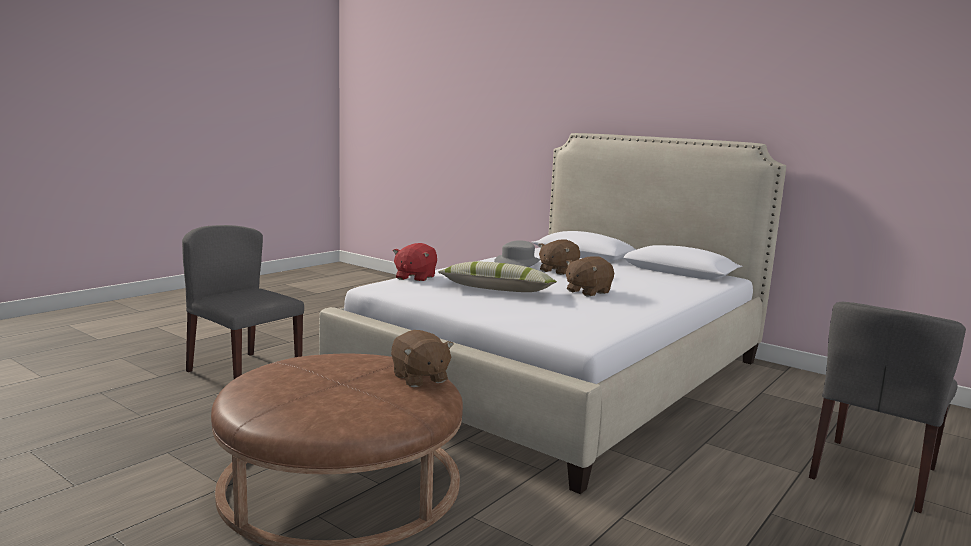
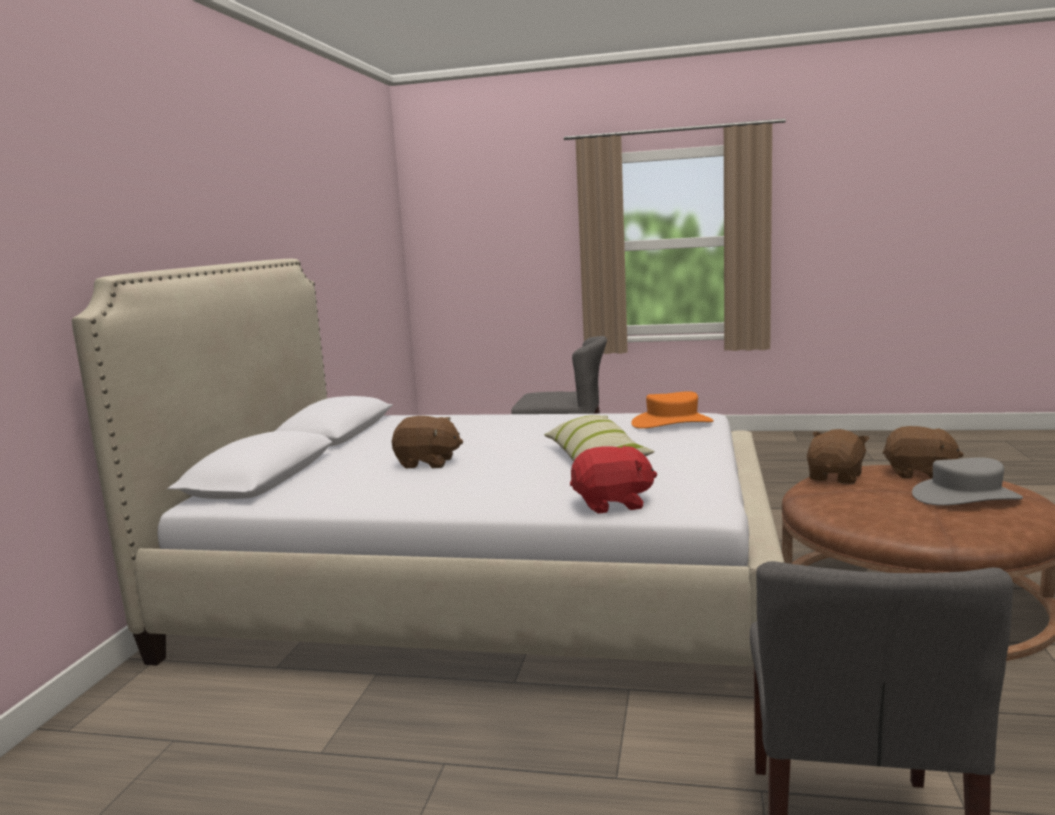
camera: 115 degrees left, 0 degrees up
grey hat [494,240,540,267] -> grey hat moved to [912,457,1023,506]
brown plush toy [566,256,614,297] -> brown plush toy moved to [883,426,964,479]
none -> orange hat [631,391,714,429]

